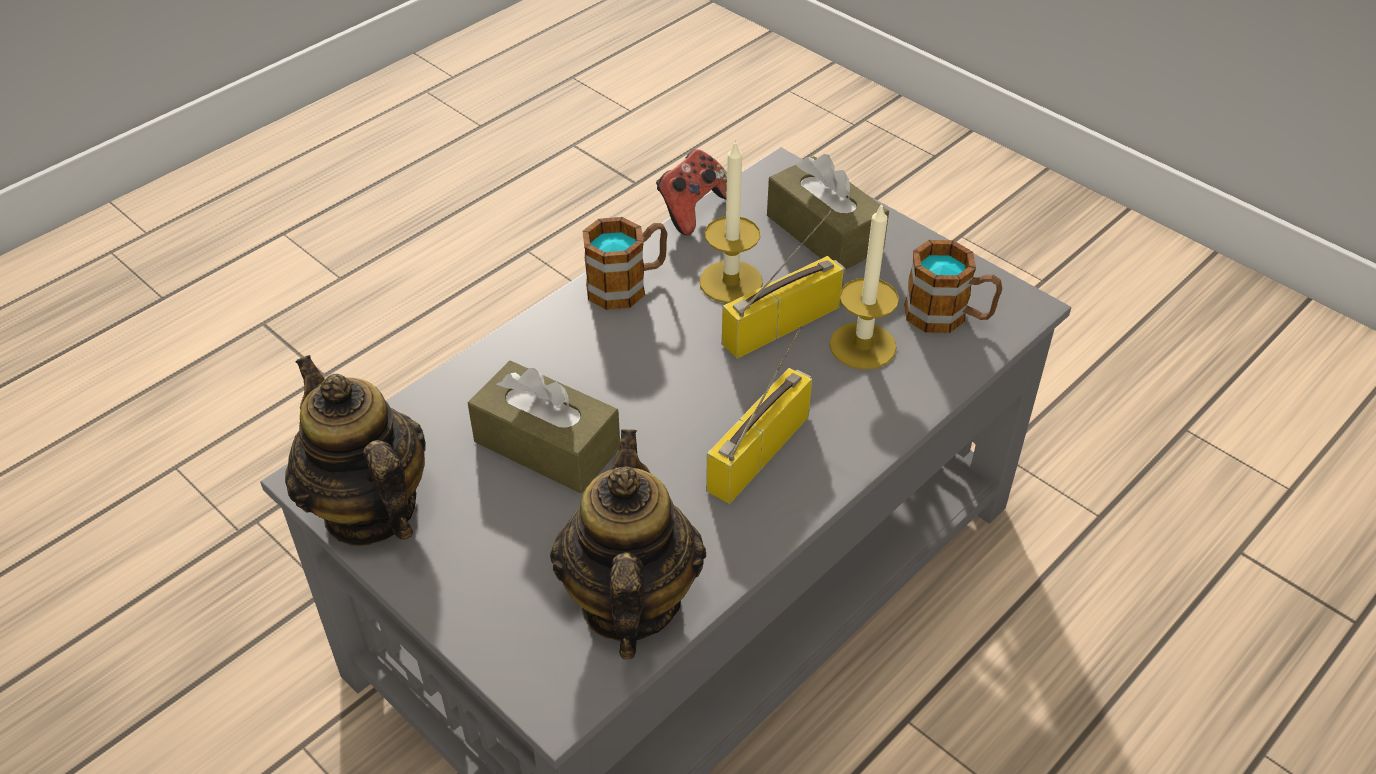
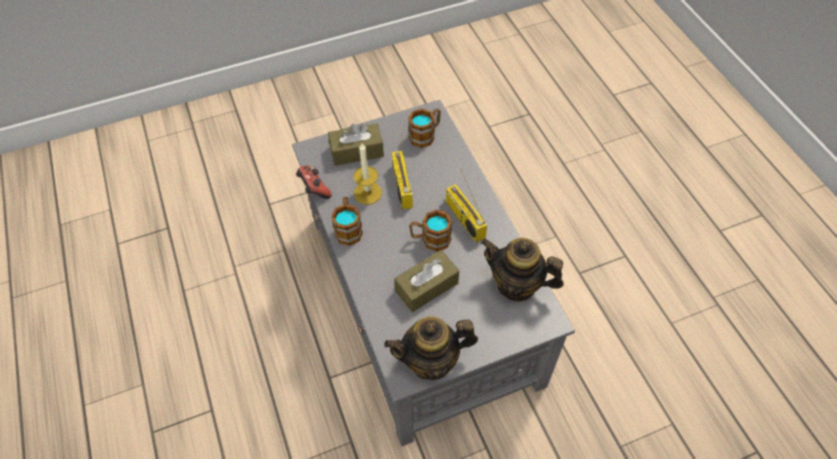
camera: 65 degrees left, 10 degrees up
candle [829,203,899,370] -> none
none -> mug [409,209,452,252]

